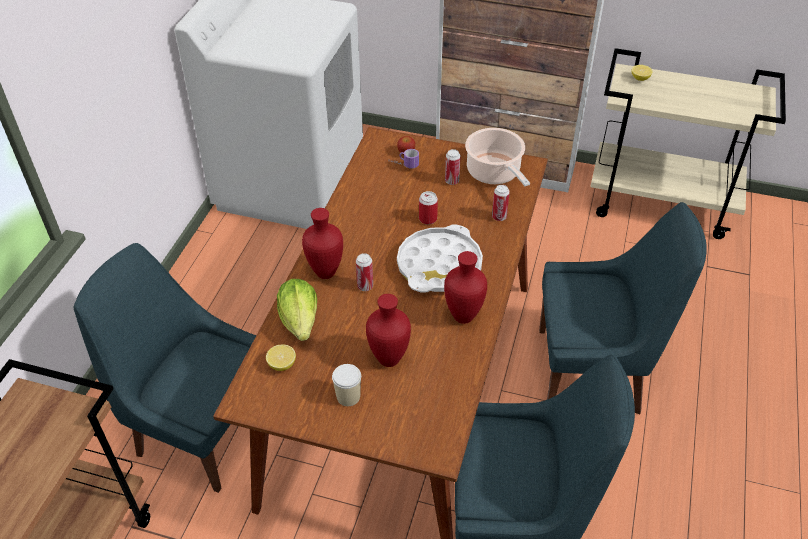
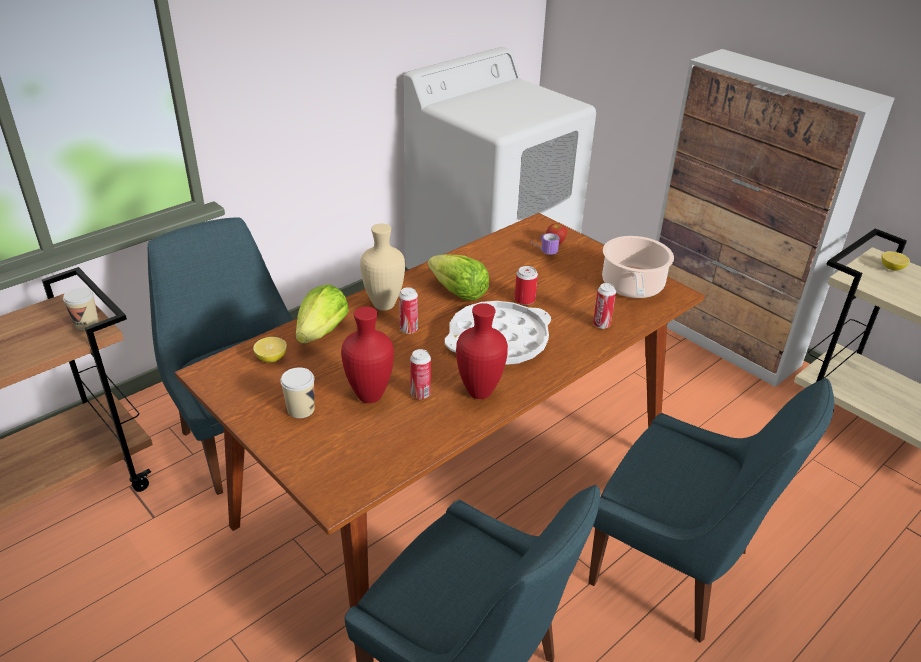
camera: 30 degrees right, 10 degrees down
red vase [302,208,343,279] -> beige vase [360,223,405,311]
can [445,149,461,185] -> can moved to [410,349,431,399]
none -> cup [63,287,99,330]
none -> lettuce [428,254,489,301]

